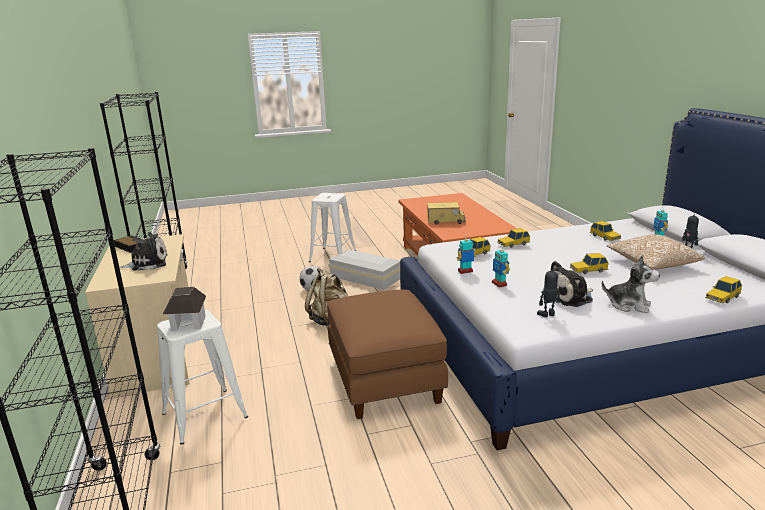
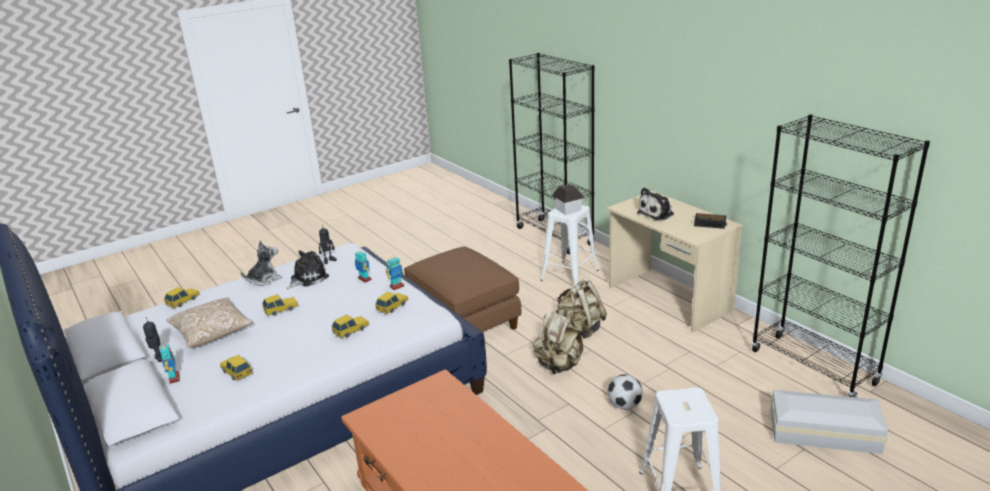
camera: 160 degrees right, 5 degrees up
white storage box [328,249,400,290] -> white storage box moved to [770,390,888,454]
toy truck [427,202,466,225] -> none
plush toy [602,255,660,313] -> plush toy turned 135 degrees clockwise [240,241,282,286]
none -> beige backpack [555,278,607,339]

